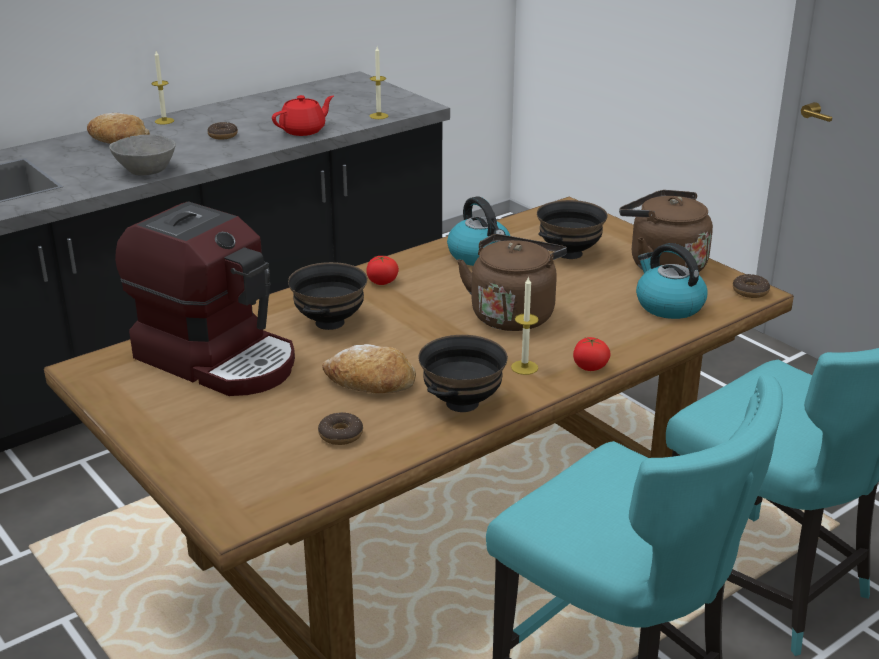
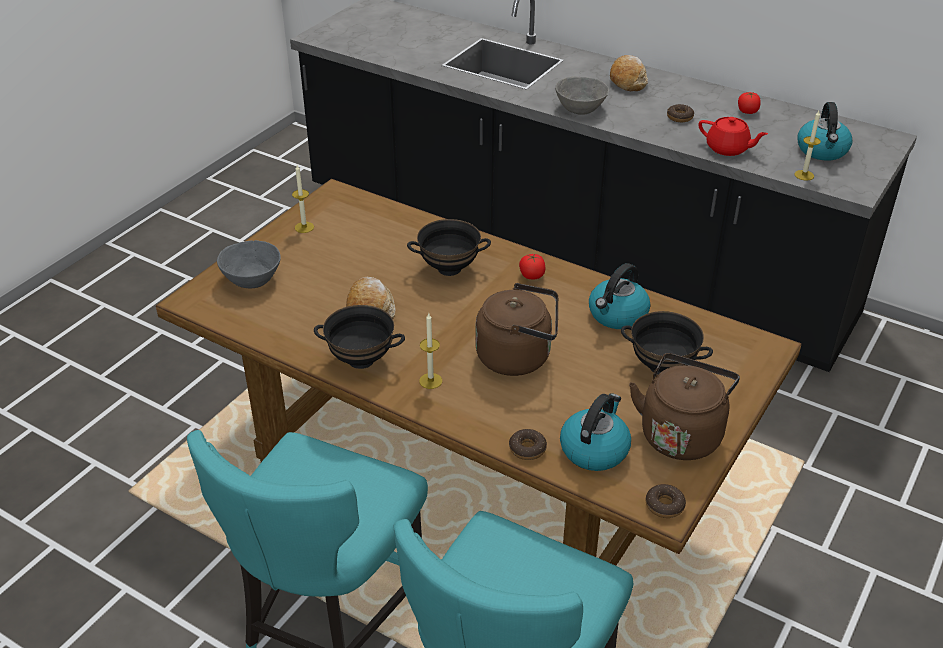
camera: 70 degrees right, 10 degrees up
coffee machine [115,201,295,396] -> none
candle [151,51,174,124] -> candle moved to [292,165,314,233]
donut [318,412,363,445] -> donut moved to [509,429,547,460]
tomato [573,337,611,371] -> tomato moved to [738,92,761,114]
none -> grey bowl [217,240,281,288]
none -> kettle [798,102,852,160]

